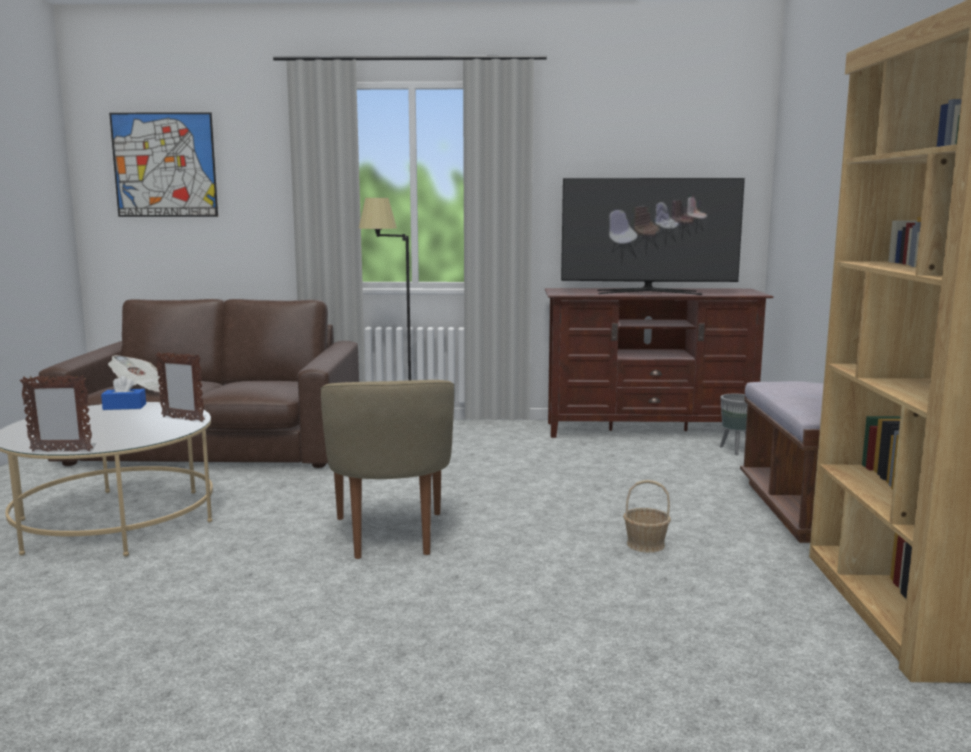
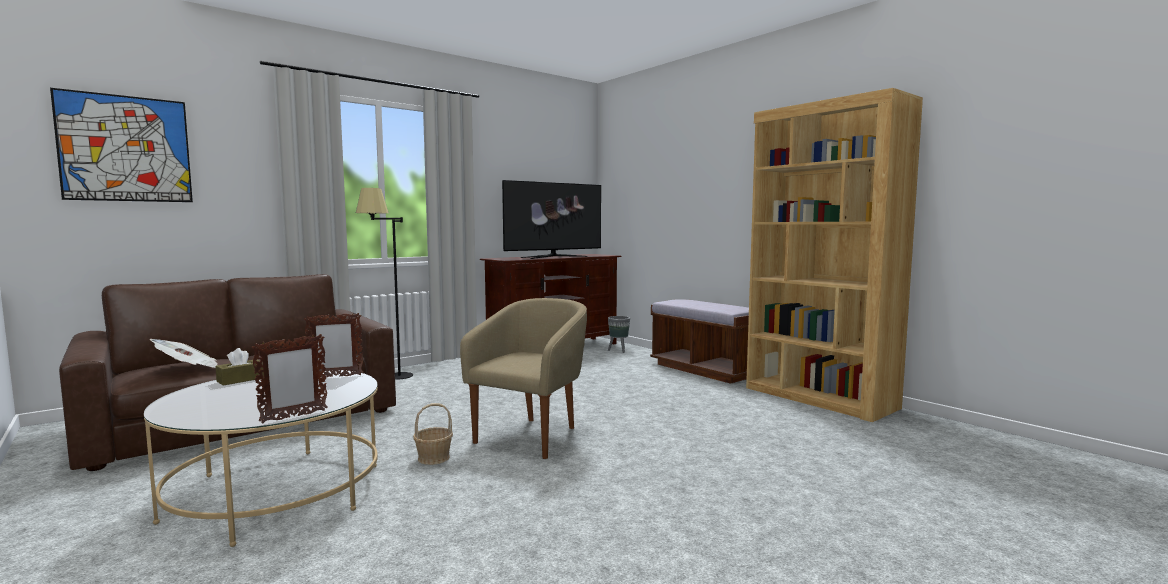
camera: 40 degrees left, 5 degrees down
blue tissue box [101,376,146,410] -> brown tissue box [215,348,264,386]
beige armchair [321,380,454,559] -> beige armchair turned 105 degrees counterclockwise [460,298,587,459]
basket [623,480,671,553] -> basket moved to [413,403,453,465]

